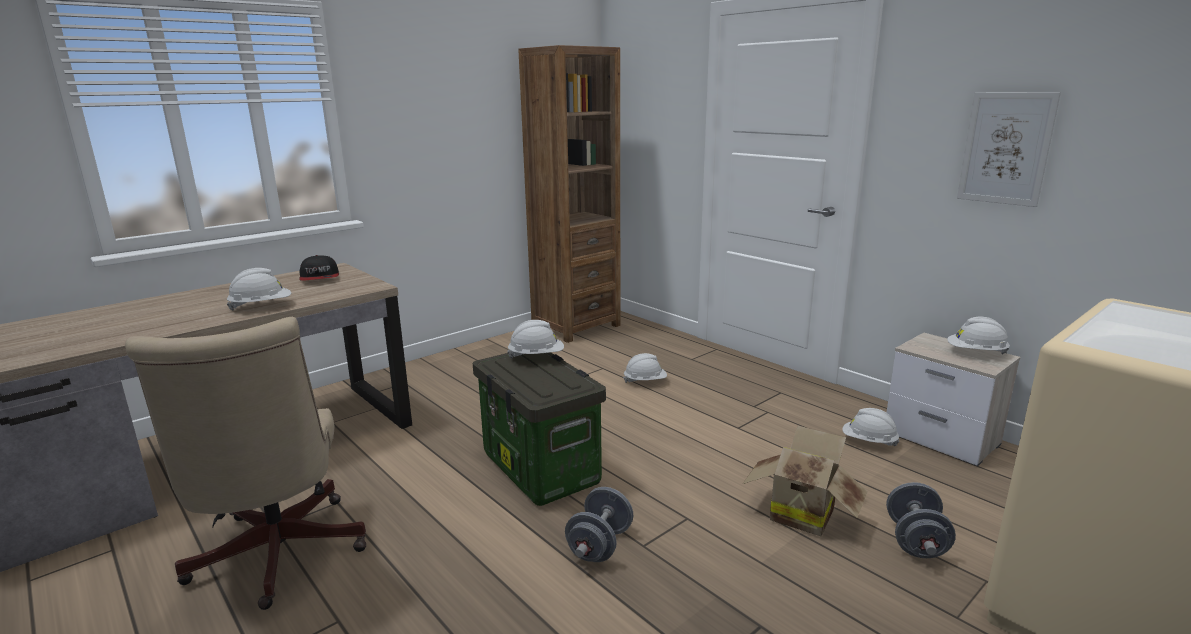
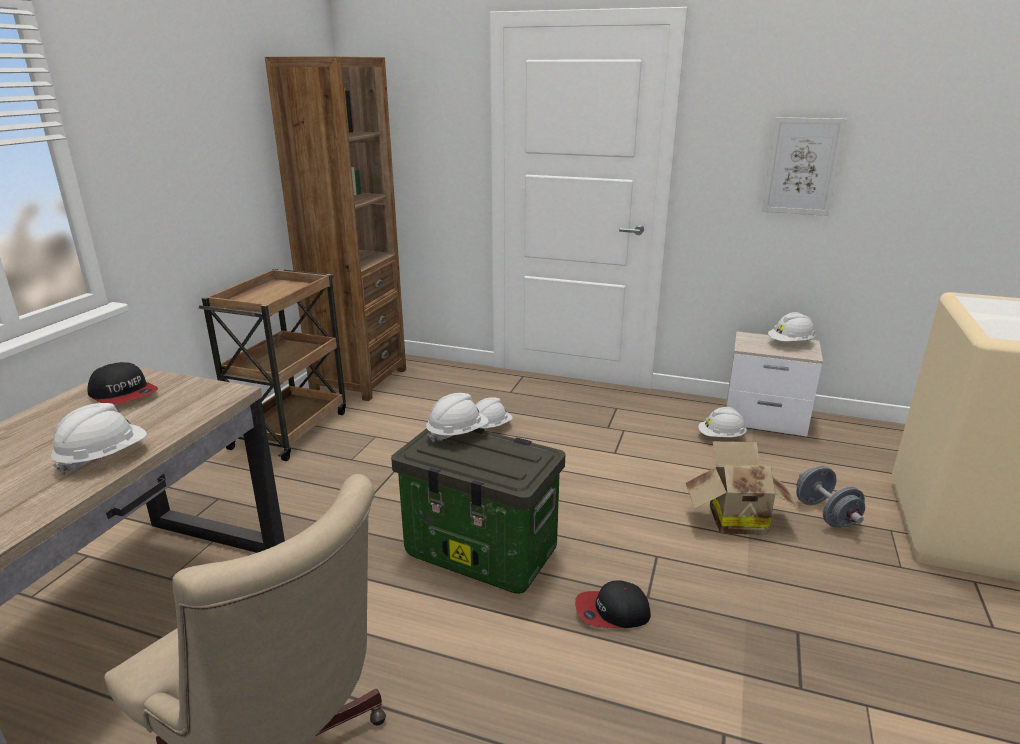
camera: 30 degrees left, 5 degrees up
grey dumbbell [565,487,633,562] -> cap [575,580,651,628]
none -> brown cart [199,269,346,461]

